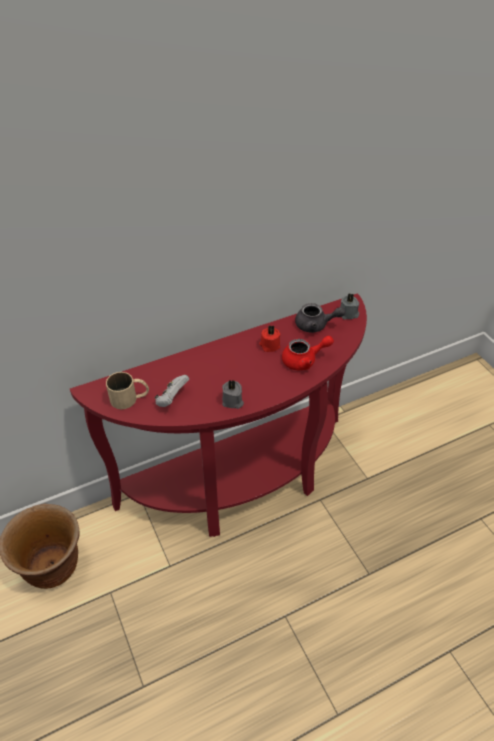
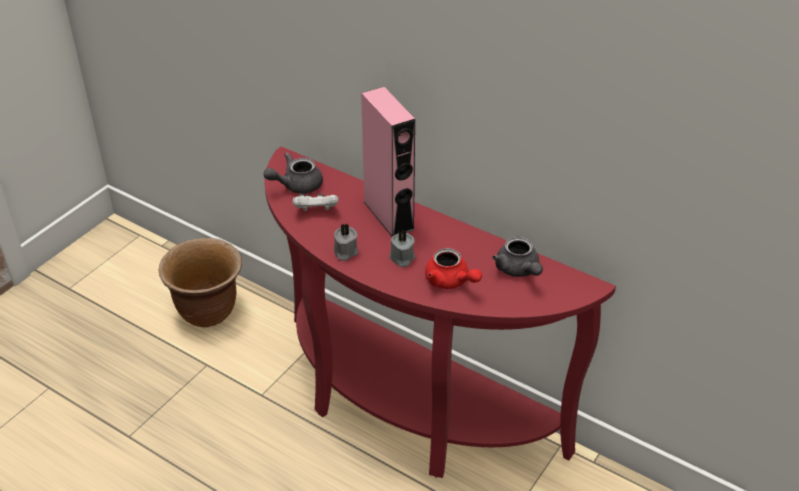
camera: 60 degrees right, 5 degrees down
beige mug [106,372,149,409] -> grey teapot [264,152,323,194]
red candle [259,326,281,352] -> none
grey candle [340,293,359,320] -> grey candle moved to [389,230,415,267]
none -> pink speaker [361,87,415,237]

